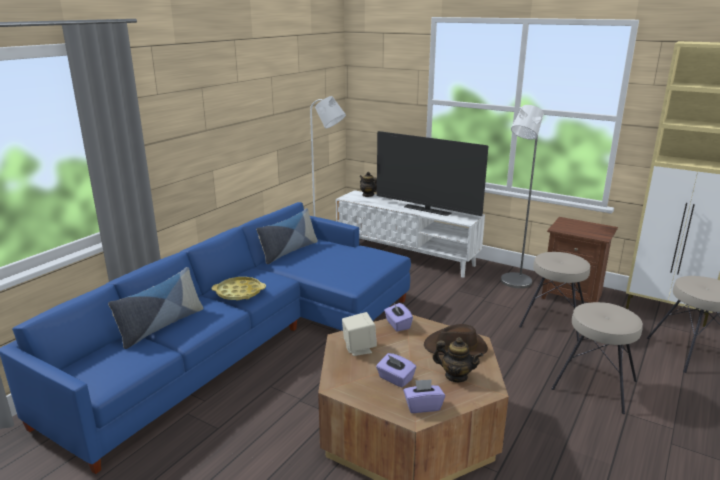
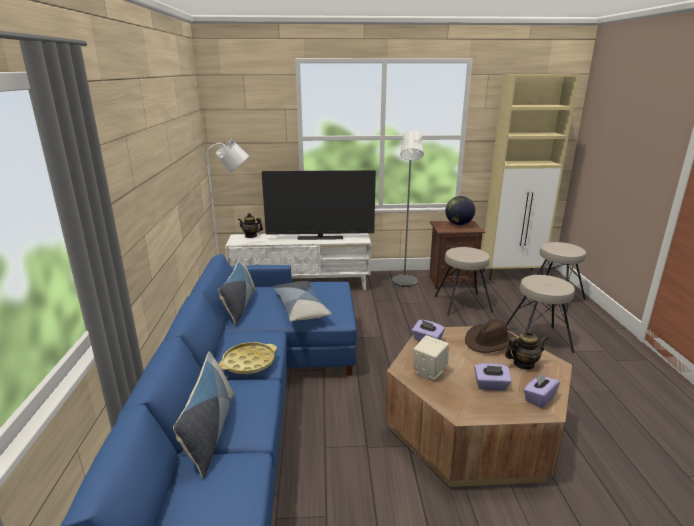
camera: 35 degrees left, 0 degrees up
none -> pillow [274,281,332,321]
none -> globe [445,196,475,225]

